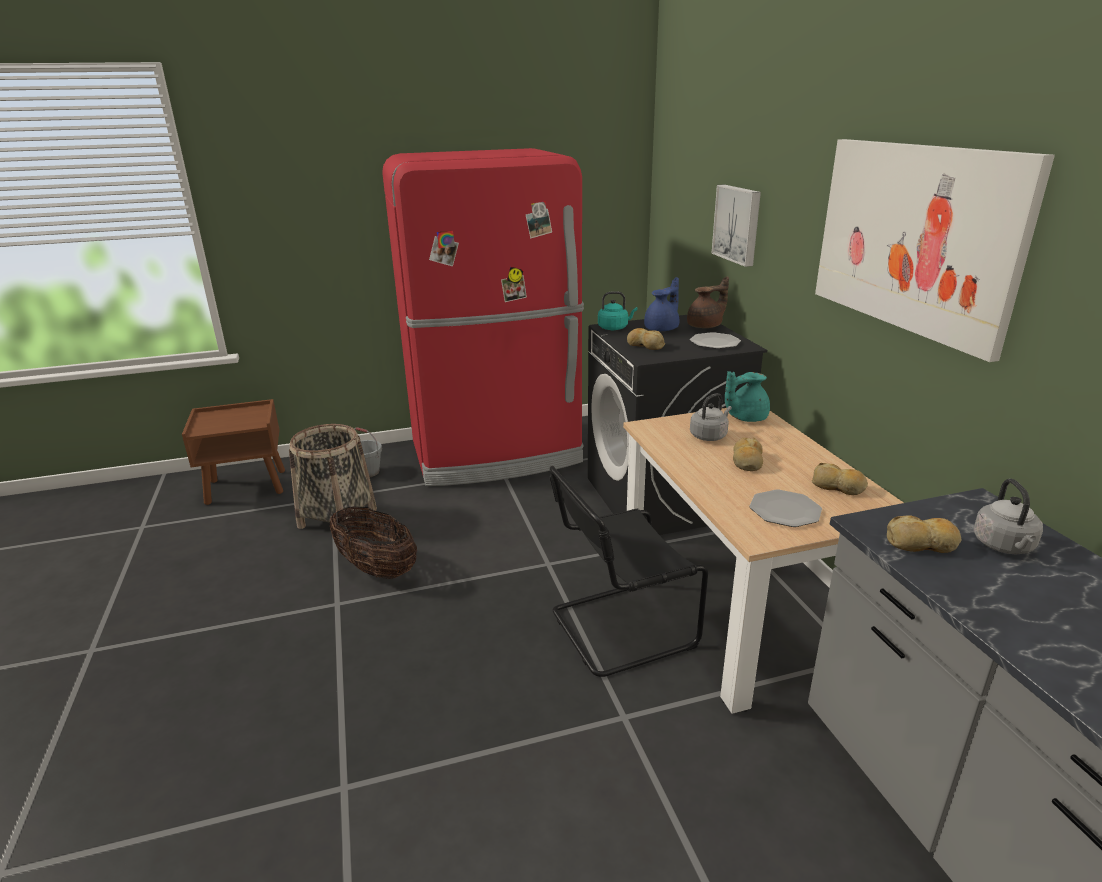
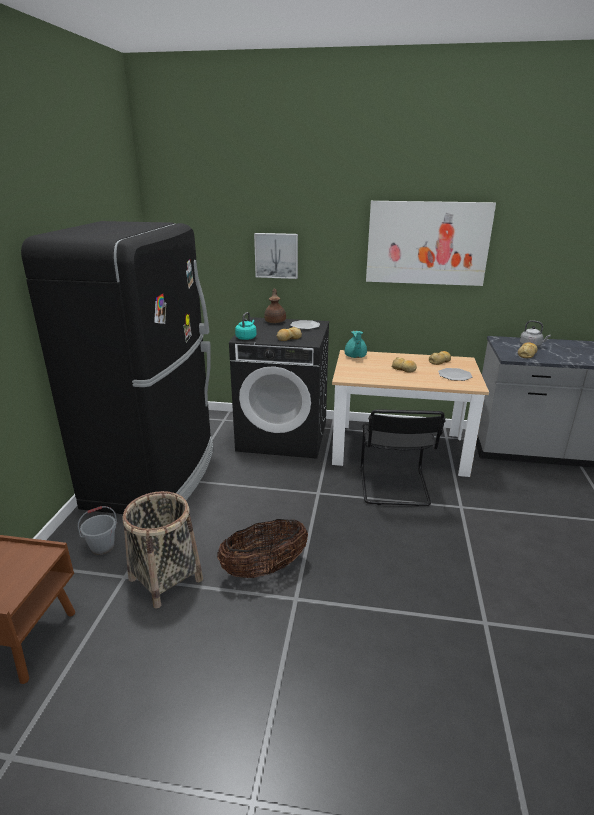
camera: 65 degrees left, 0 degrees up
red fridge [382,148,584,486] -> black fridge [21,221,213,514]
blue teapot [644,277,679,331] -> none
grey kettle [690,393,732,441] -> none

